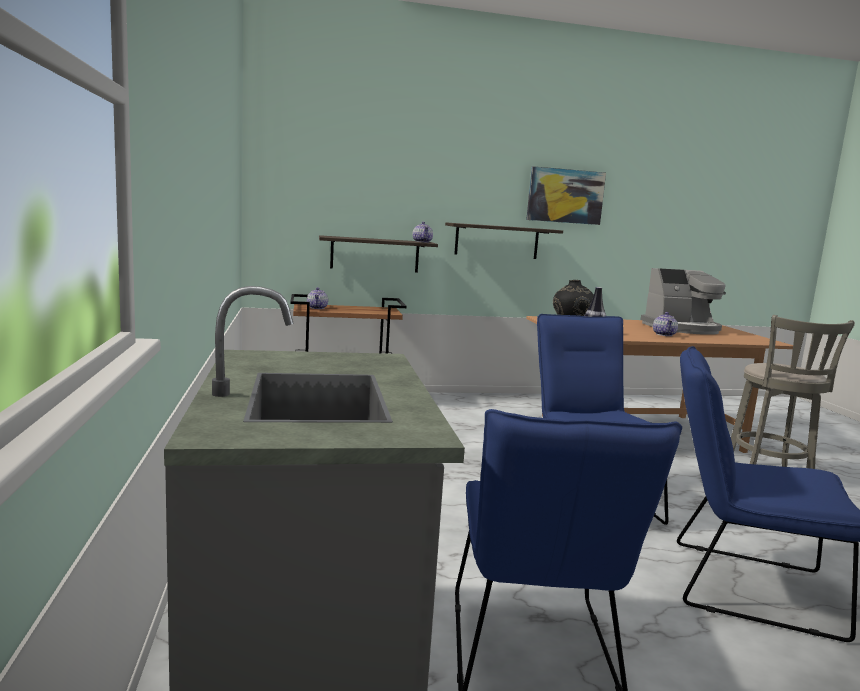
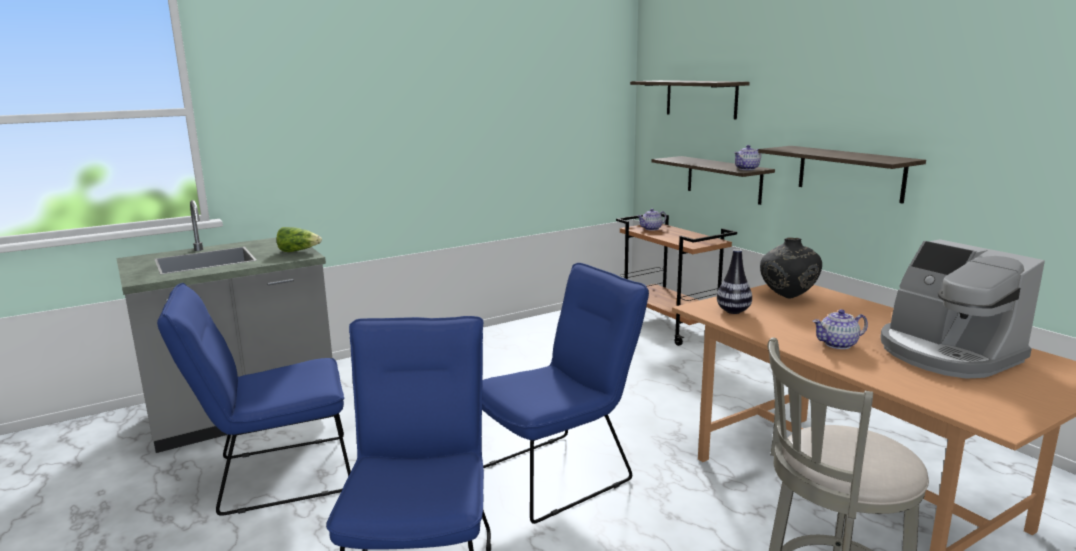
camera: 70 degrees right, 5 degrees up
picture [526,166,606,225] -> none
none -> lettuce [277,227,322,252]
none -> shelf [630,80,750,119]

